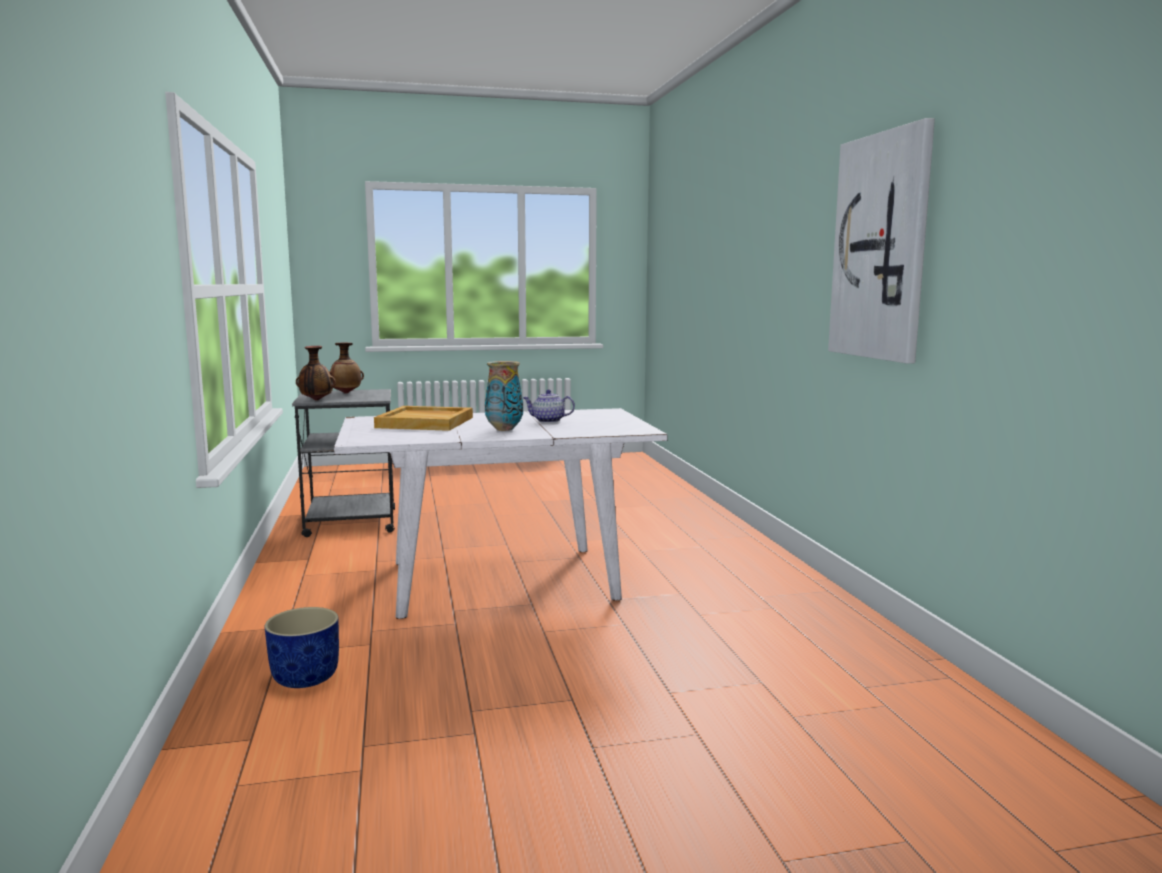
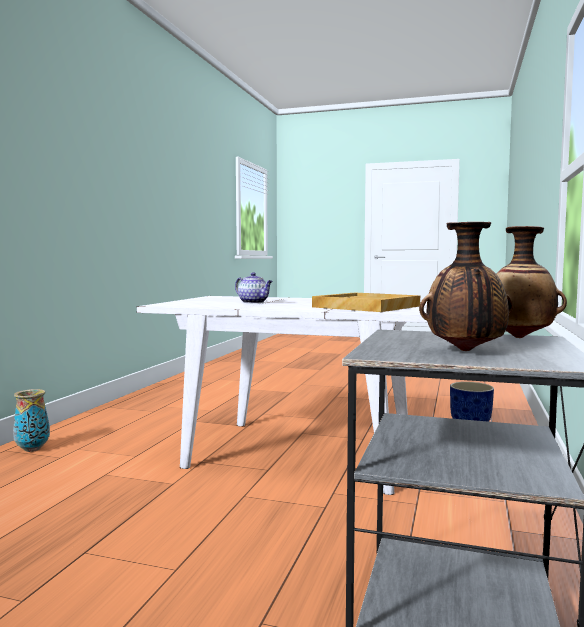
camera: 150 degrees left, 5 degrees down
vase [485,361,523,431] -> vase moved to [13,389,50,452]
picture [828,118,935,364] -> none

